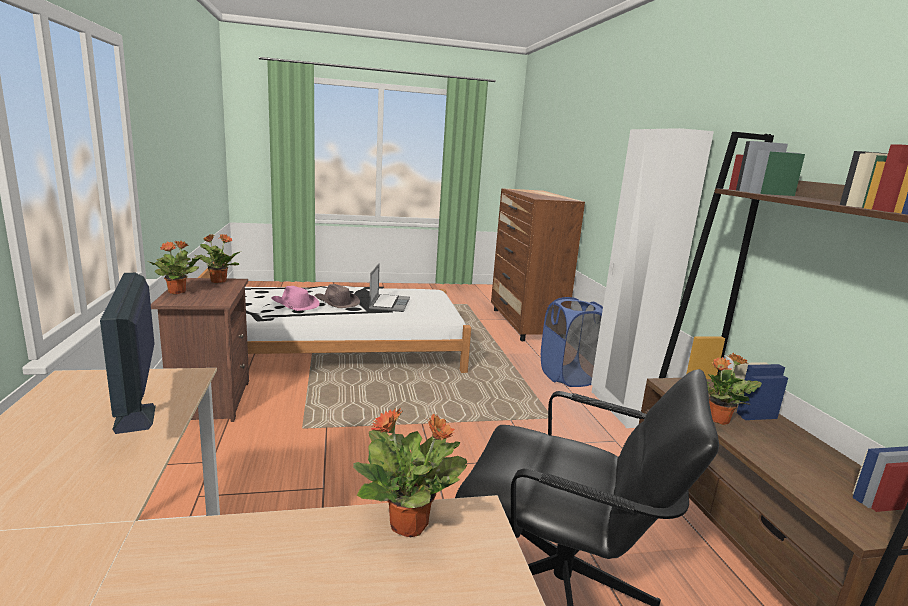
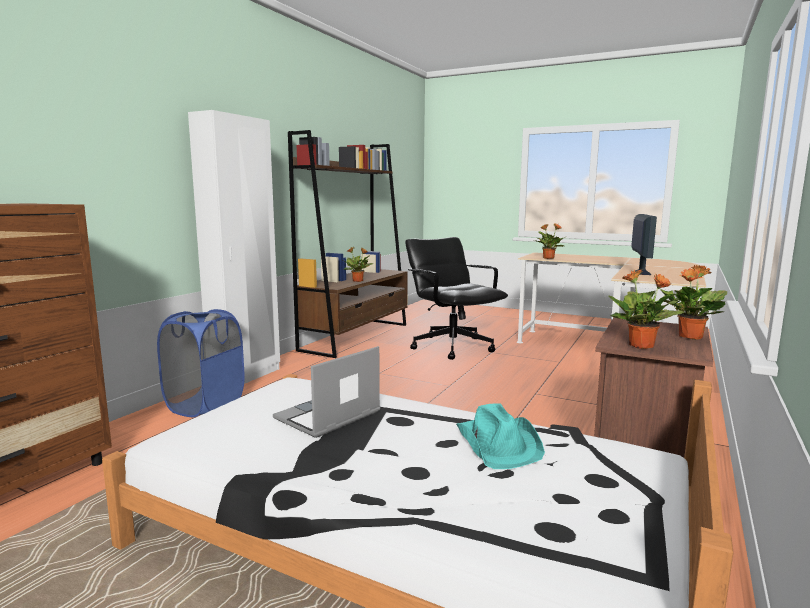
camera: 140 degrees left, 5 degrees down
pink hat [271,286,320,311] -> turquoise hat [456,403,545,469]
brown hat [314,284,360,308] -> none

